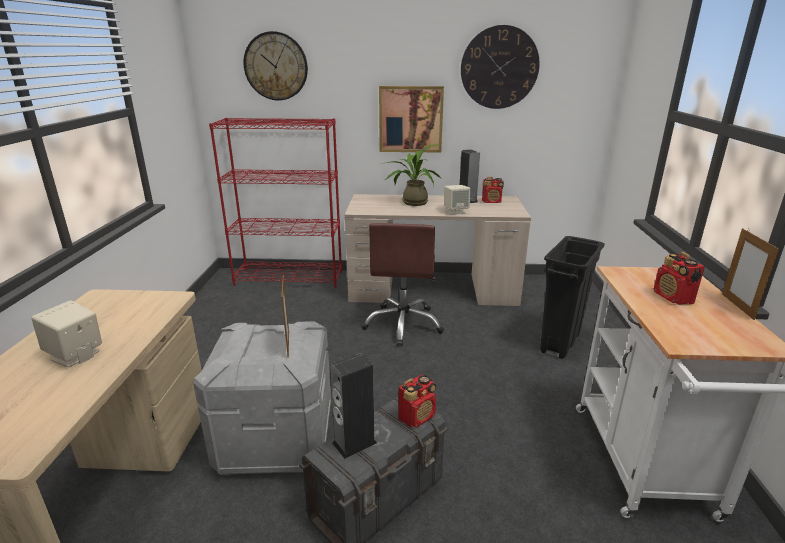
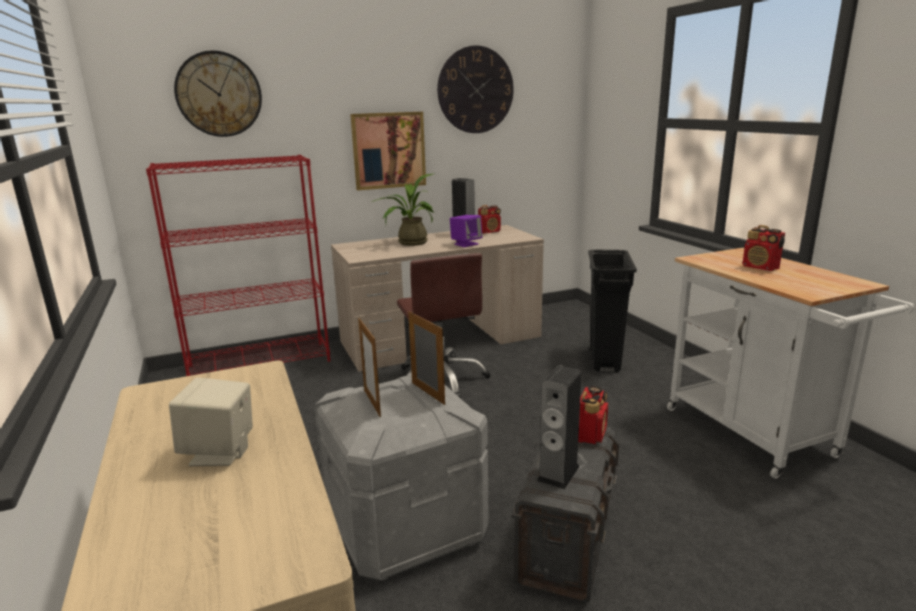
camera: 25 degrees left, 5 degrees down
beige speaker [444,185,470,214] -> purple speaker [450,215,482,247]
picture frame [722,228,779,320] -> picture frame moved to [358,318,381,417]

